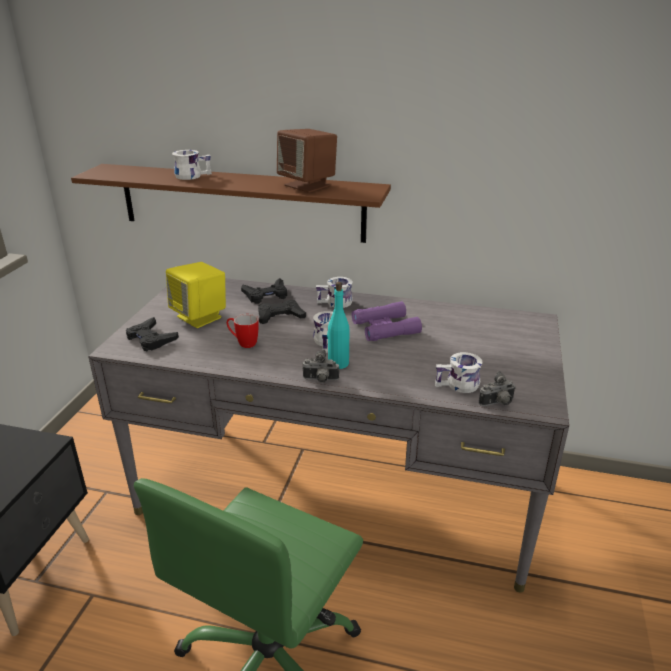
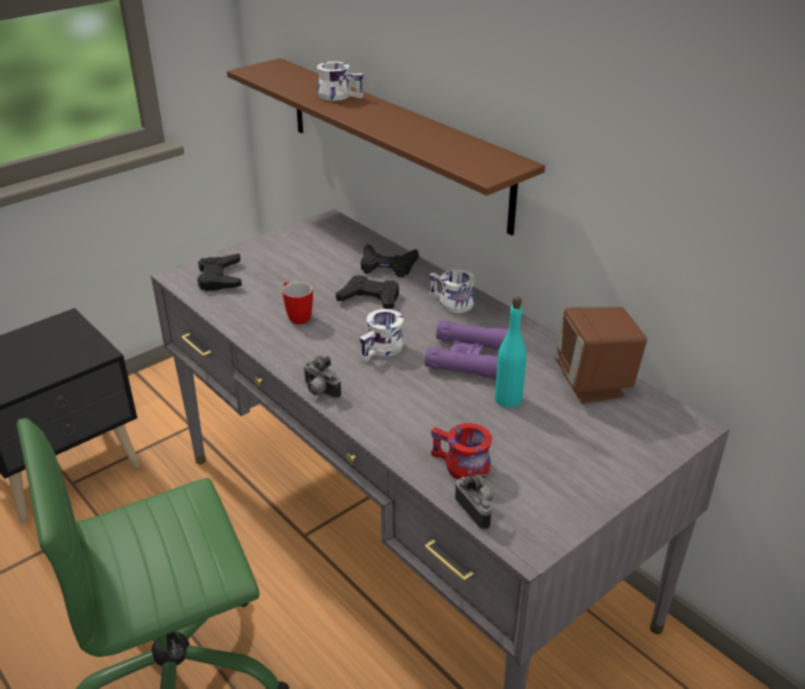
camera: 35 degrees right, 5 degrees up
yellow speaker [166,262,226,328] -> none
brown speaker [277,129,337,193] -> brown speaker moved to [555,307,647,404]
turquoise bottle [327,282,349,369] -> turquoise bottle moved to [495,296,526,408]
white mug [435,352,483,393] -> red mug [431,423,492,480]
camera [478,371,516,406] -> camera turned 135 degrees counterclockwise [455,474,493,530]

